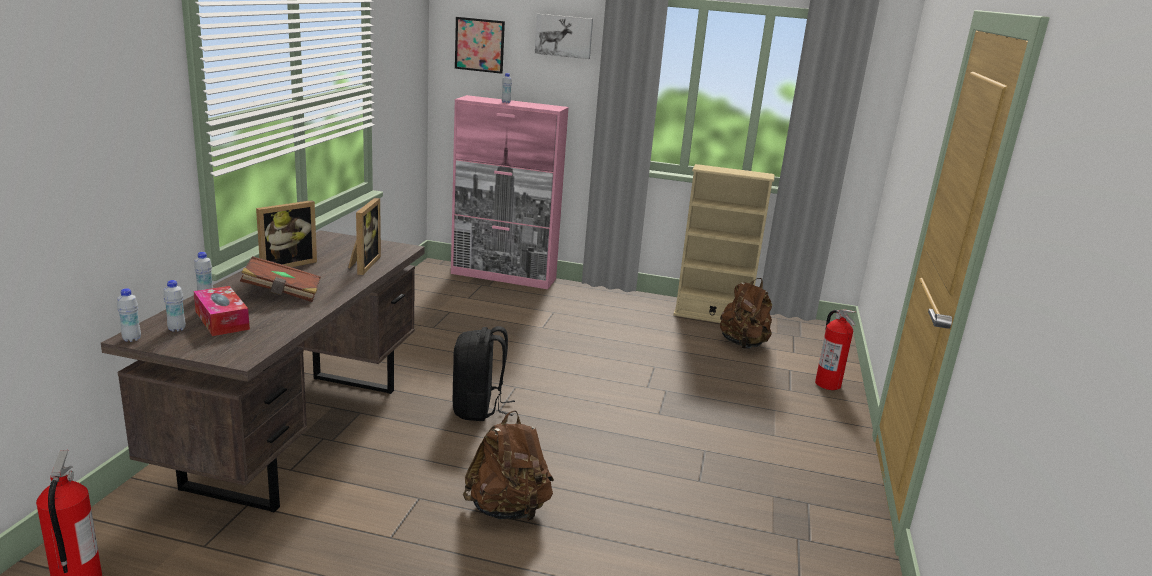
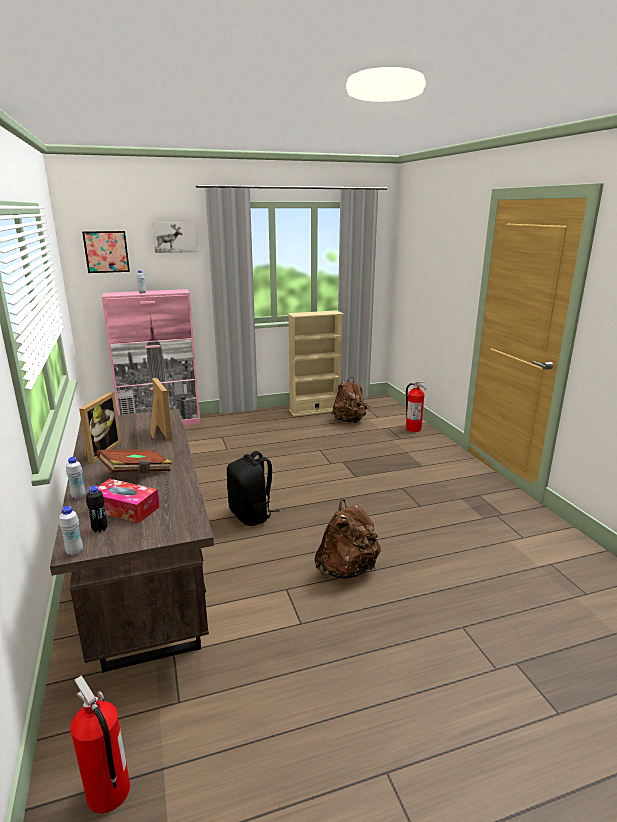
camera: 30 degrees left, 0 degrees up
white bottle [164,280,186,332] -> black bottle [86,486,108,533]

